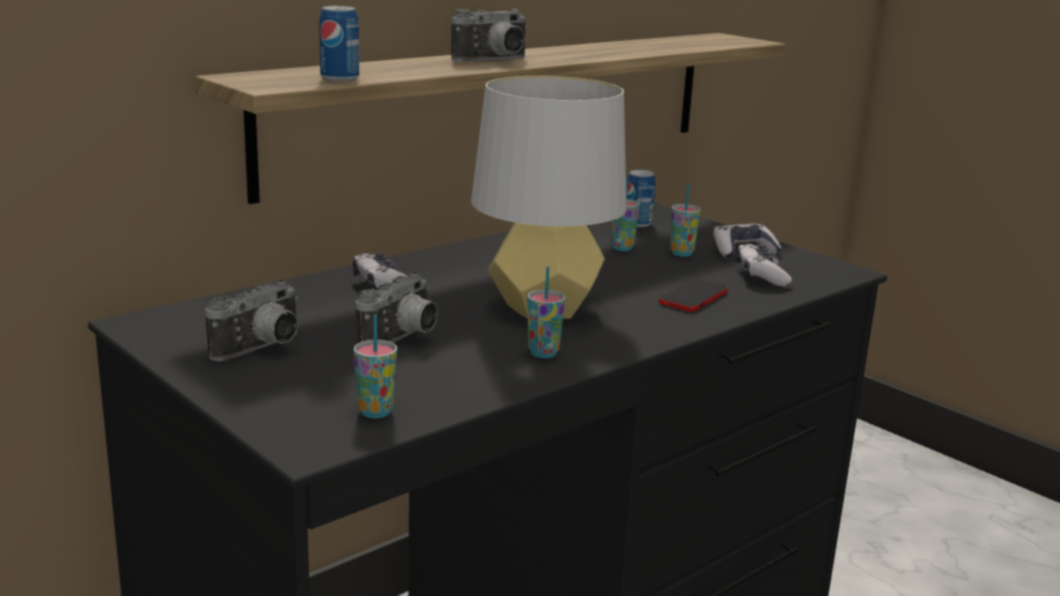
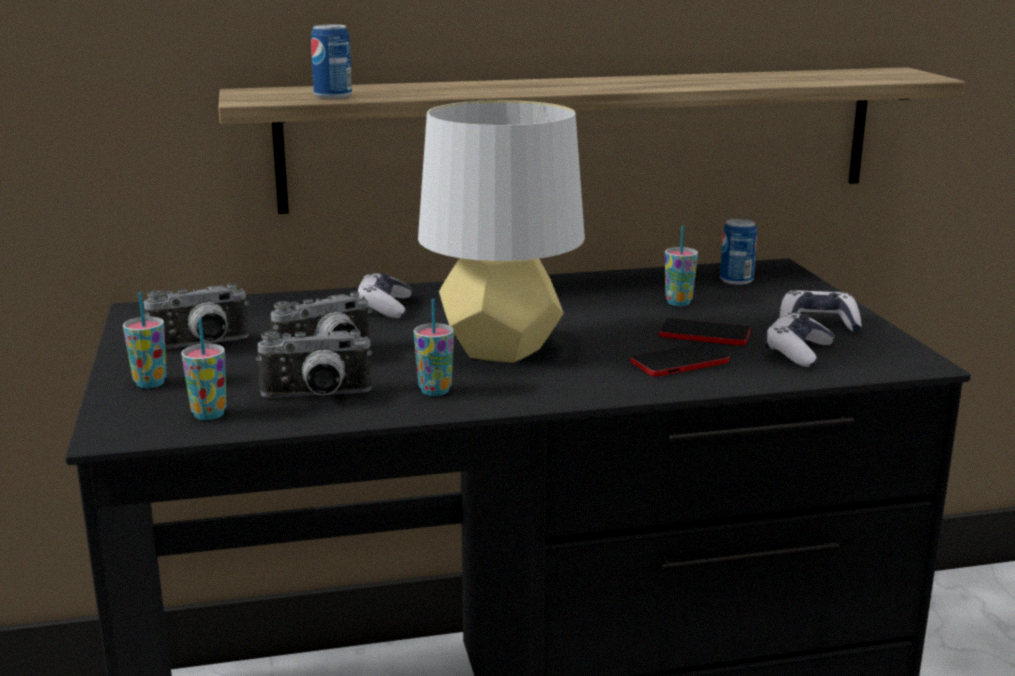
camera: 30 degrees right, 0 degrees up
camera [451,9,528,62] -> camera moved to [256,330,372,398]
cup [670,185,701,257] -> cup moved to [123,292,166,388]
none -> phone [659,318,750,345]

